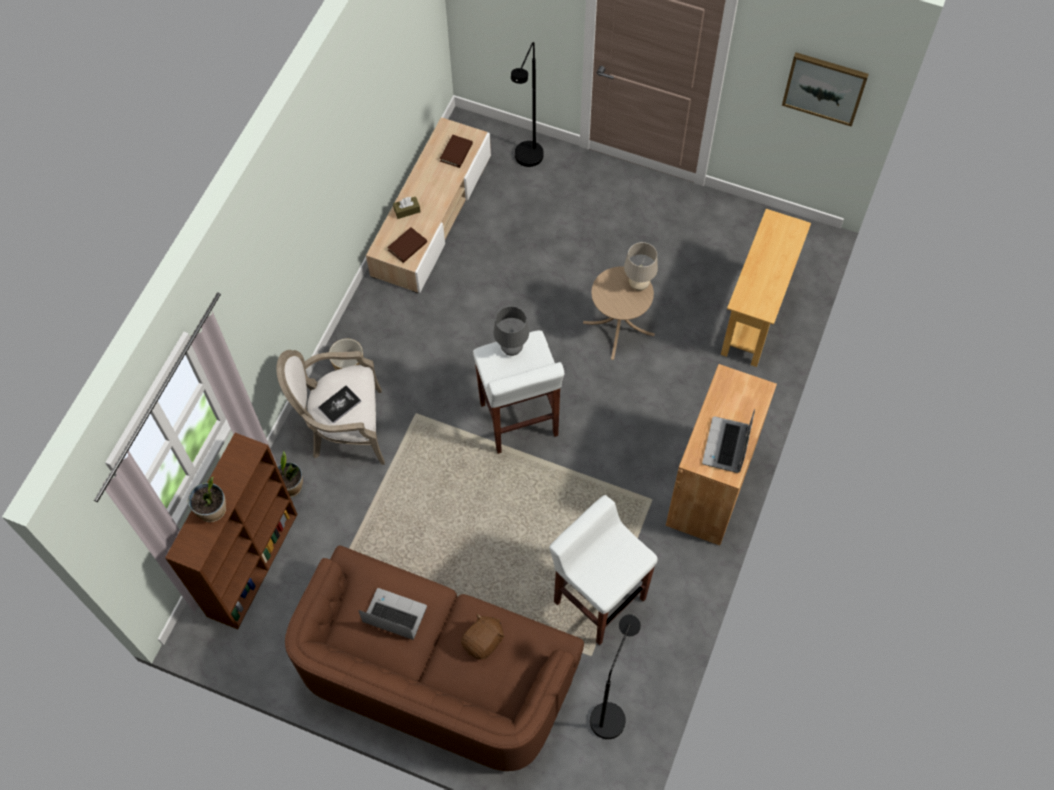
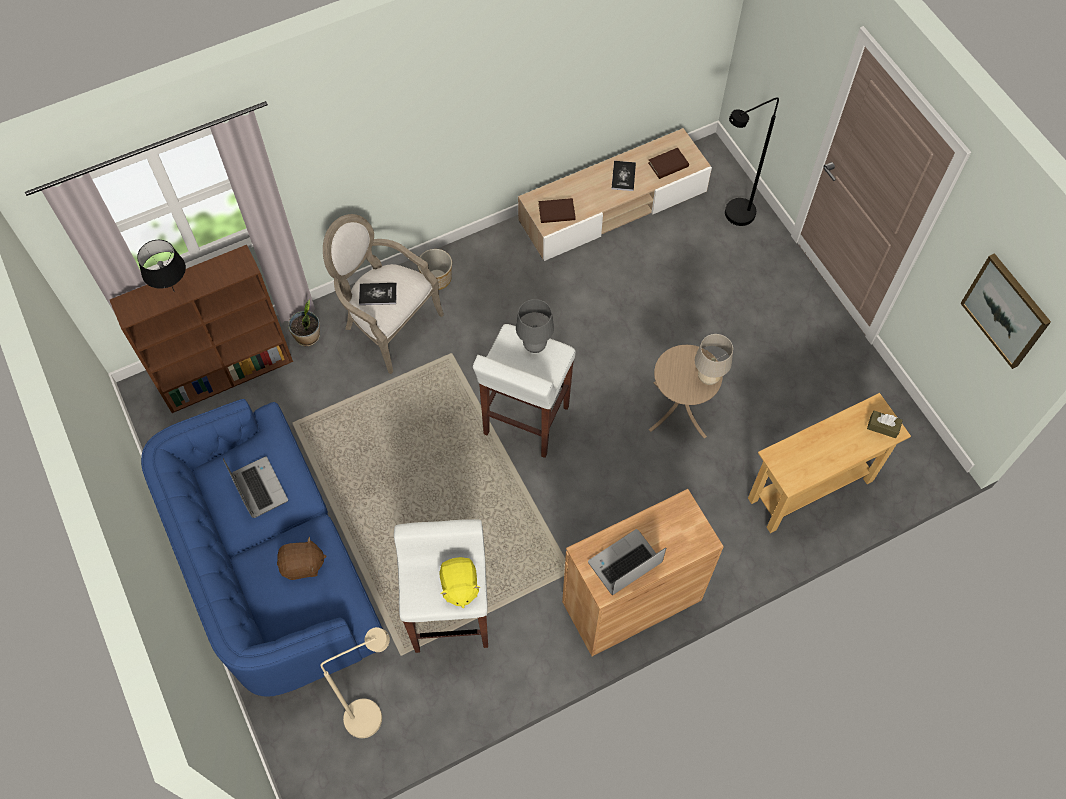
camera: 40 degrees right, 0 degrees up
potted plant [188,476,226,522] -> black table lamp [137,240,186,292]
brown sofa [285,545,584,771] -> blue sofa [141,399,383,697]
brown tissue box [393,197,420,219] -> brown tissue box moved to [867,411,903,438]
black floor lamp [590,614,641,739] -> beige floor lamp [320,627,390,738]
none -> yellow plush toy [440,557,480,608]
none -> book [611,161,636,191]

